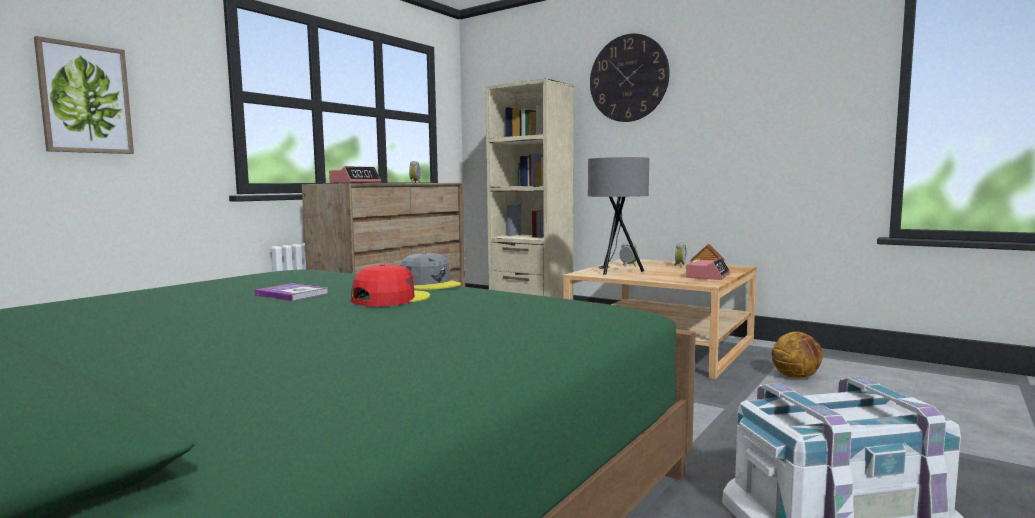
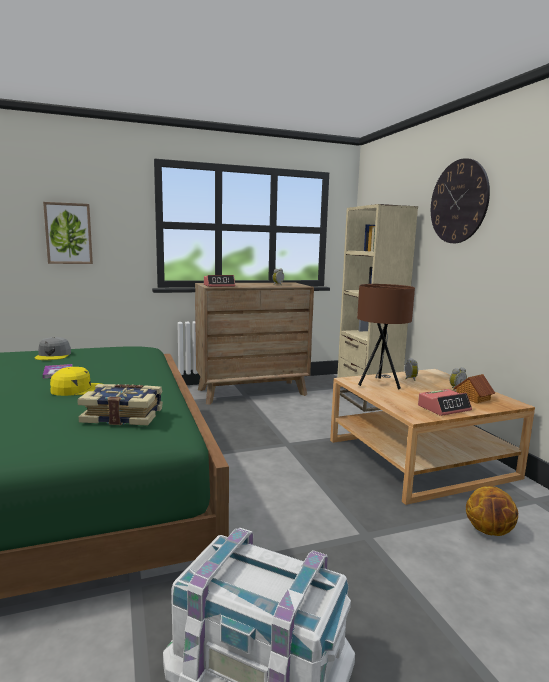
camera: 35 degrees right, 5 degrees up
red cap [351,264,430,307] -> yellow cap [50,367,101,396]
grey cap [400,252,461,290] -> grey cap moved to [35,337,71,360]
grey table lamp [588,157,649,275] -> brown table lamp [357,284,415,389]
none -> book [77,384,163,425]

